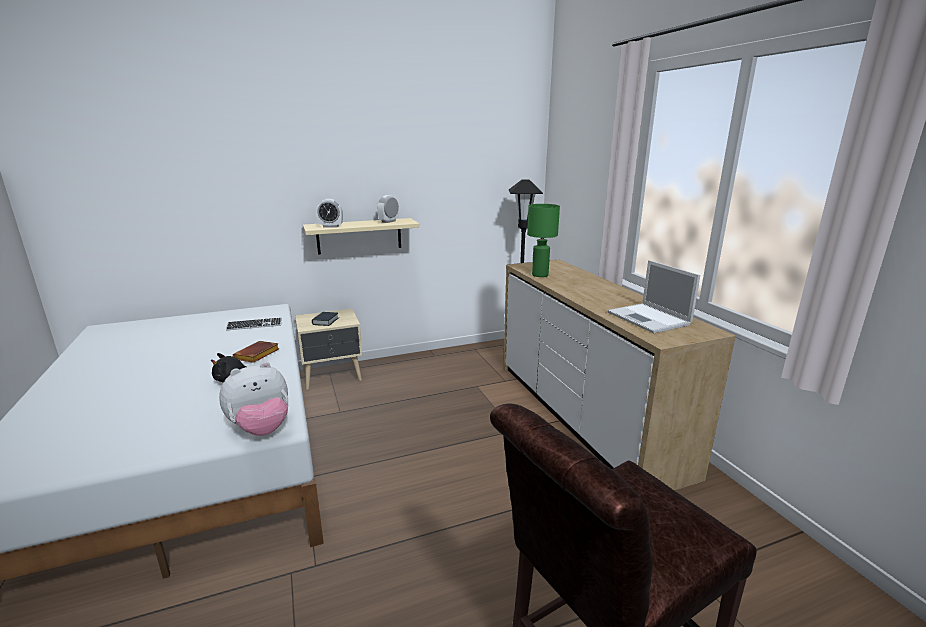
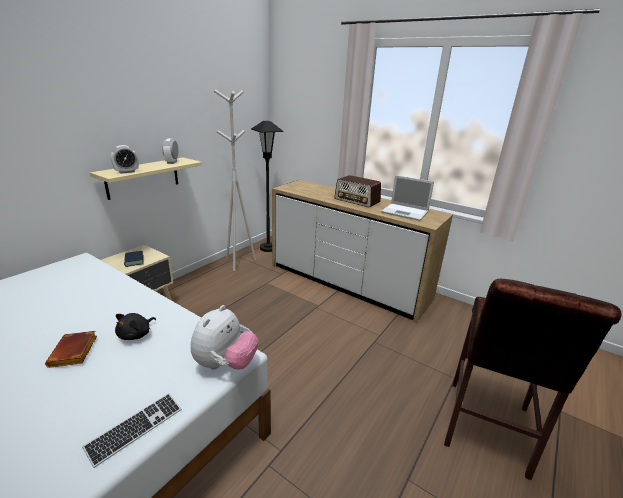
camera: 35 degrees left, 5 degrees up
keyboard [226,317,282,331] -> keyboard moved to [82,393,182,468]
brown book [233,341,280,363] -> brown book moved to [45,331,97,368]
green table lamp [527,204,560,277] -> none
none -> grey clothes rack [214,89,256,271]
none -> radio [334,175,381,207]

